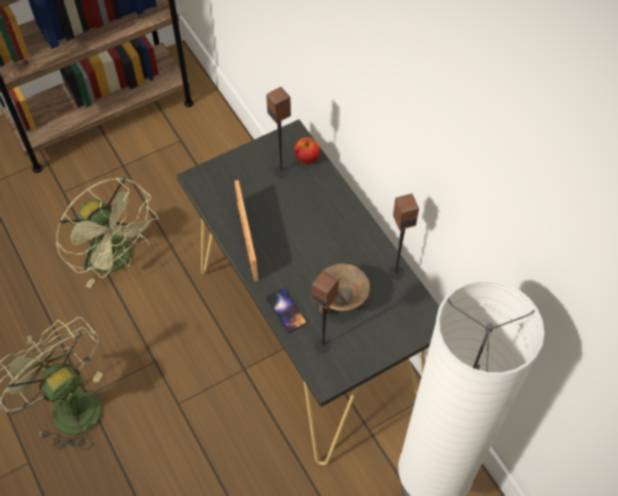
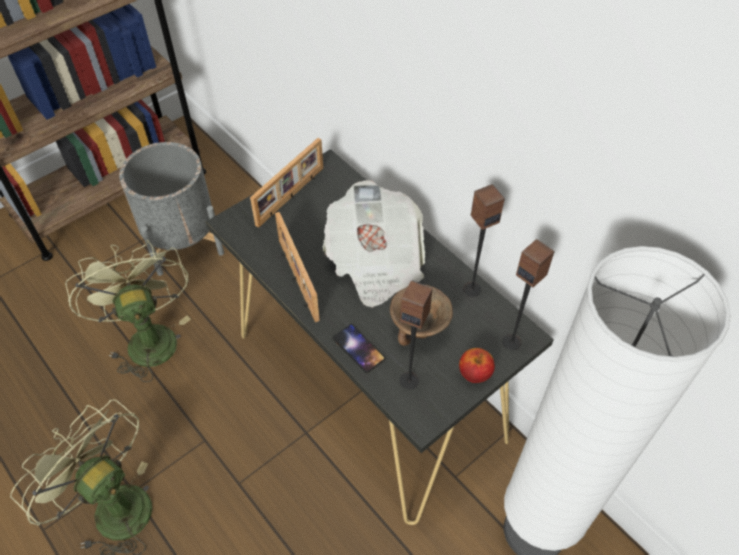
camera: 10 degrees left, 5 degrees down
green fan [56,177,158,288] -> green fan turned 150 degrees counterclockwise [65,240,191,382]
speaker [266,87,291,178] -> speaker moved to [503,239,555,350]
apple [294,137,320,164] -> apple moved to [459,348,495,383]
none -> grey planter [119,142,224,276]
none -> picture frame [250,138,323,228]
none -> newspaper [322,180,425,308]

